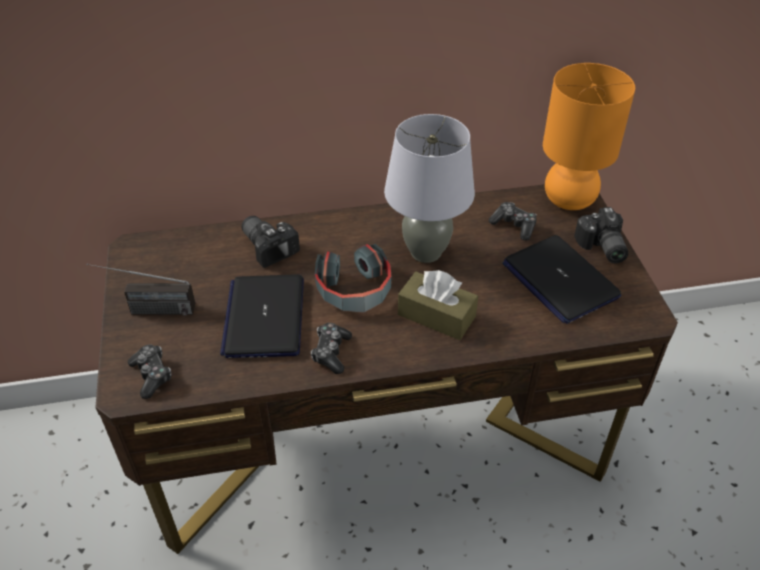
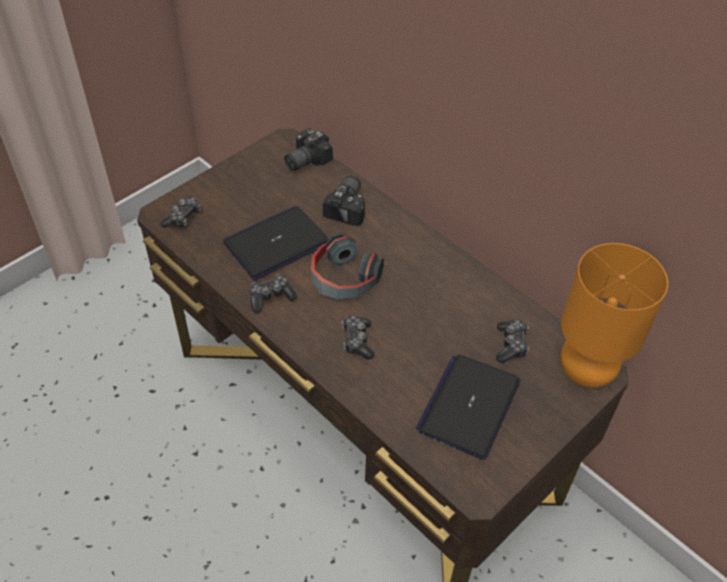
camera: 55 degrees right, 5 degrees up
radio [87,264,195,316] -> none
grey table lamp [384,114,475,263] -> none
brown tissue box [398,270,478,340] -> game controller [342,315,374,360]
camera [574,207,628,263] -> camera moved to [284,128,333,171]

